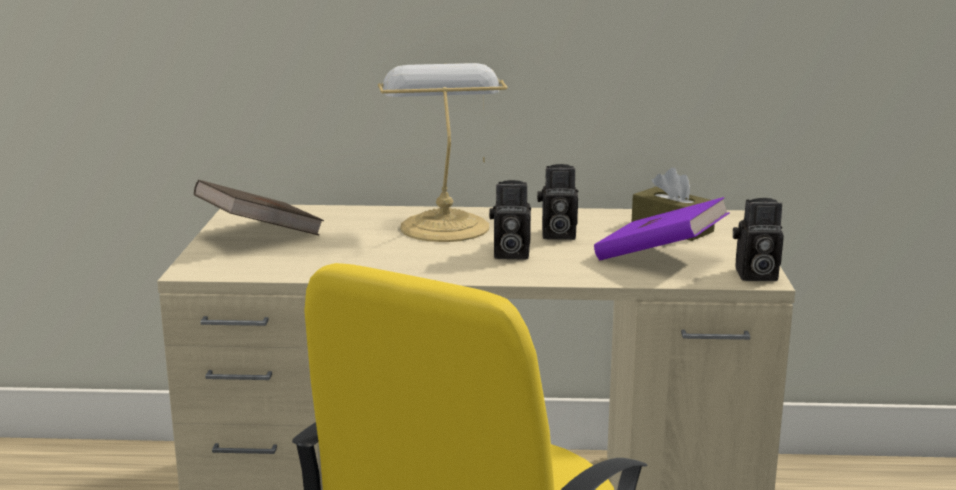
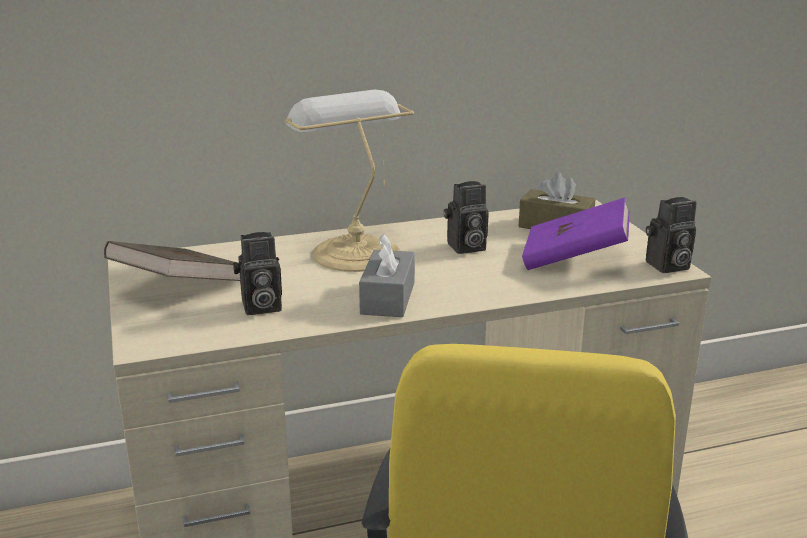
camera: 20 degrees left, 5 degrees up
camera [489,180,531,260] -> camera moved to [233,232,282,315]
none -> grey tissue box [359,234,415,317]

